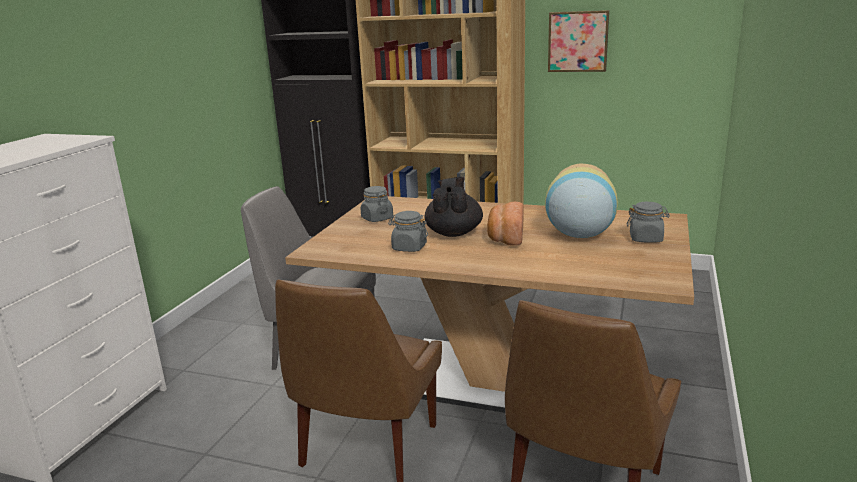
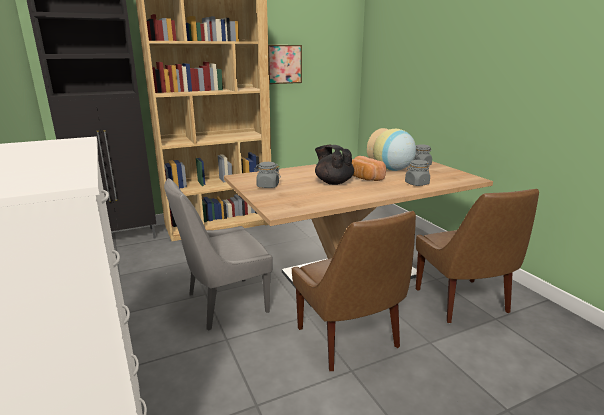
camera: 45 degrees left, 0 degrees up
grey jar [388,211,428,252] -> grey jar moved to [405,160,430,186]

